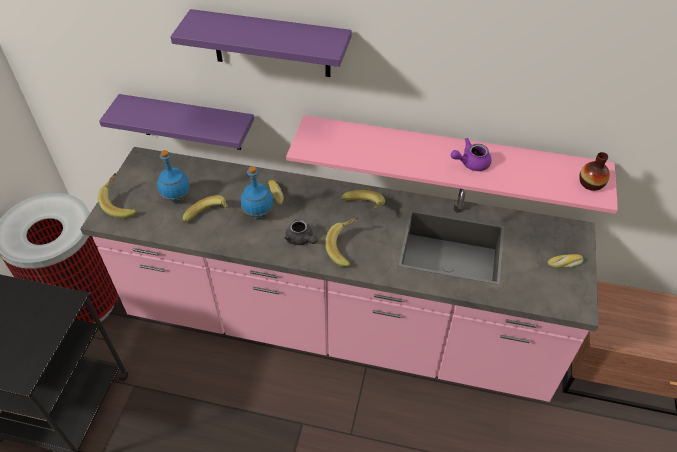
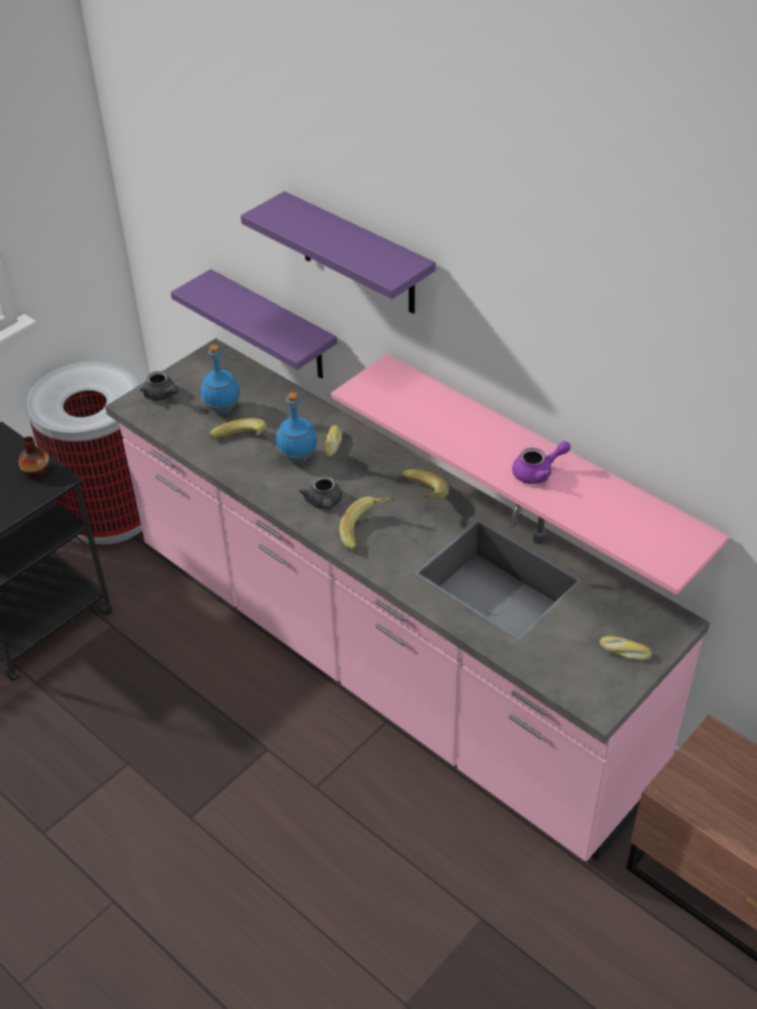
camera: 30 degrees right, 5 degrees down
banana [98,173,137,218] -> grey teapot [140,371,178,400]
purple teapot [451,138,491,171] -> purple teapot turned 150 degrees clockwise [512,441,571,484]
vase [579,152,610,191] -> vase moved to [19,436,50,478]

